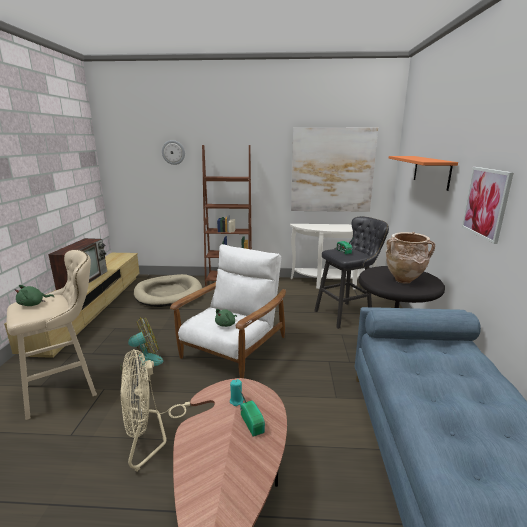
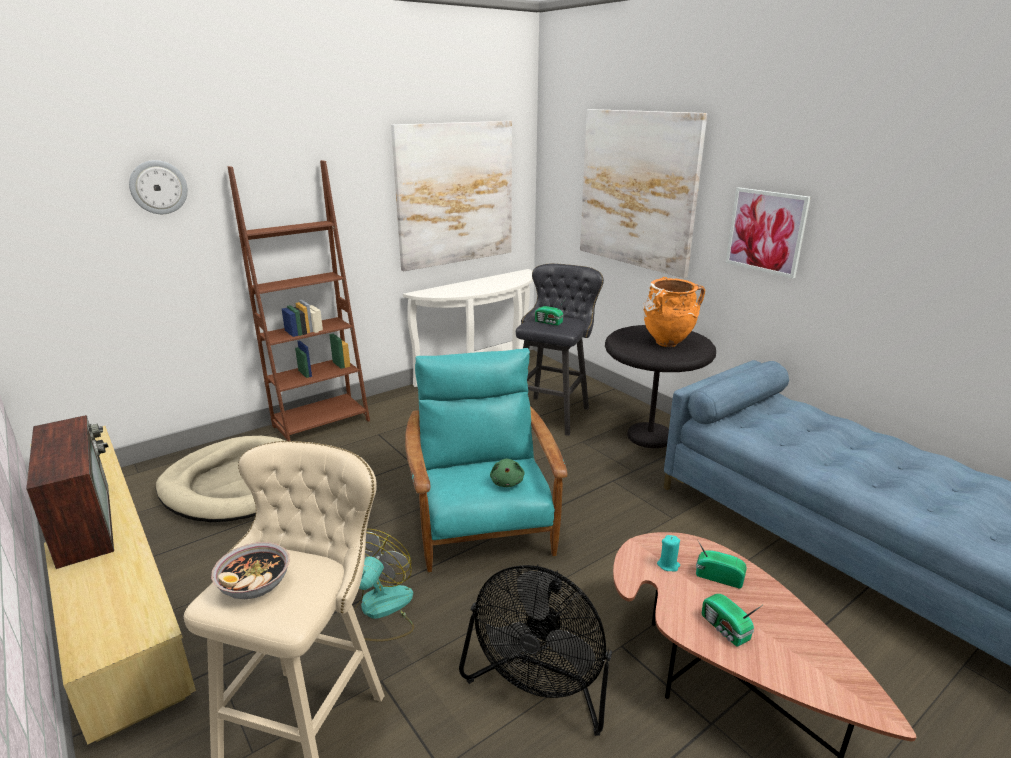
camera: 40 degrees left, 5 degrees up
green plush toy [15,285,55,306] -> bowl [211,542,290,599]
beige fan [121,349,190,472] -> black fan [459,564,612,736]
white armchair [170,244,286,378] -> turquoise armchair [405,348,568,572]
beige vase [386,232,435,284] -> orange vase [643,277,705,347]
orange shelf [389,156,458,191] -> picture [580,109,707,278]
none -> radio [702,594,763,646]

